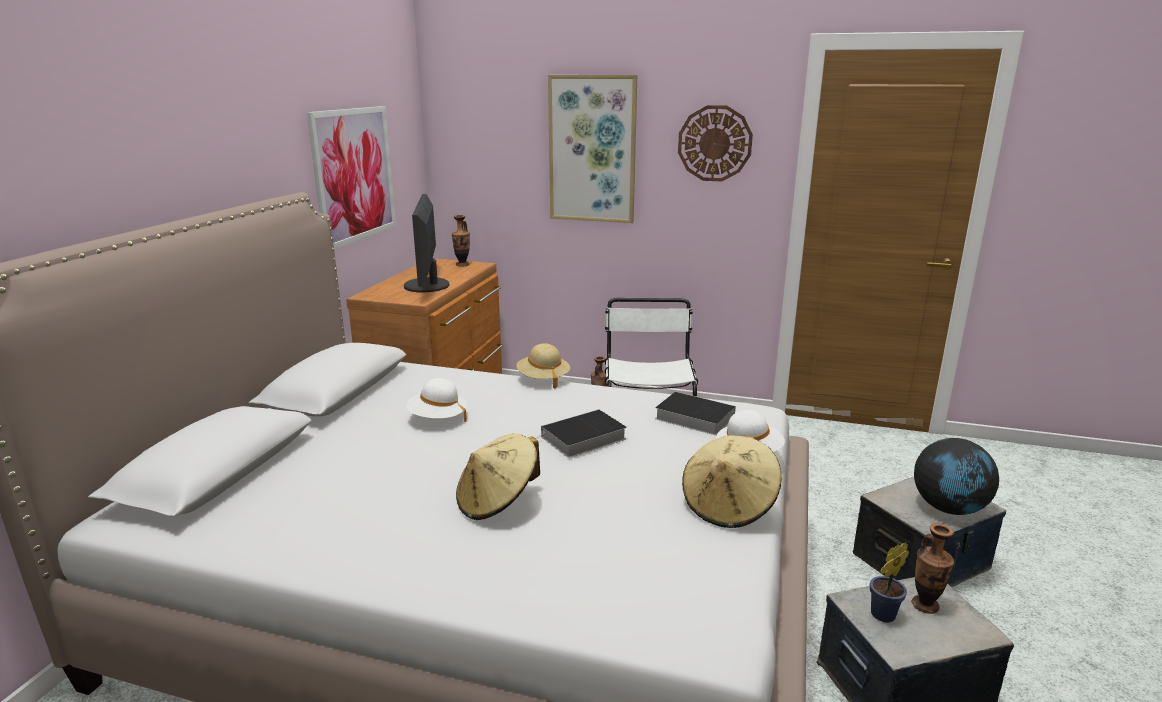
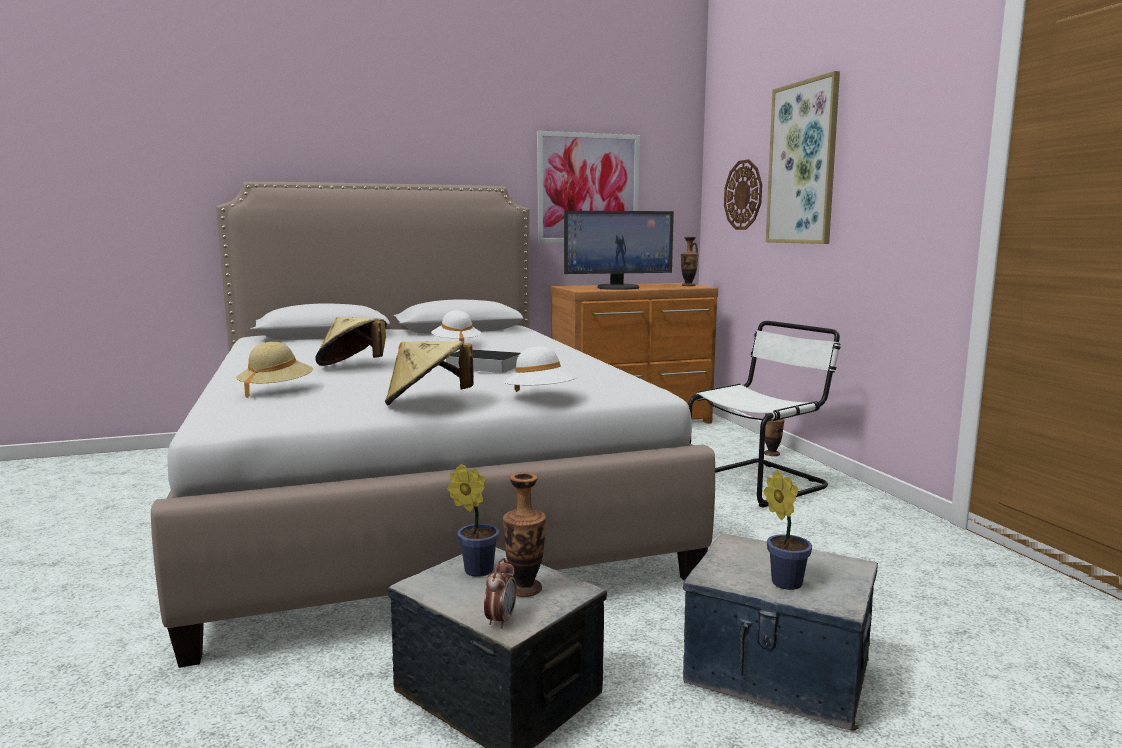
camera: 55 degrees right, 10 degrees down
monitor [404,194,450,292] -> monitor turned 150 degrees counterclockwise [564,211,674,290]
beige hat [516,343,570,389] -> beige hat moved to [236,342,313,398]
book [655,391,736,435] -> none
wall clock [678,105,753,182] -> wall clock moved to [724,159,762,230]
globe [914,438,999,515] -> potted plant [764,470,812,590]
none -> alarm clock [484,558,517,629]

